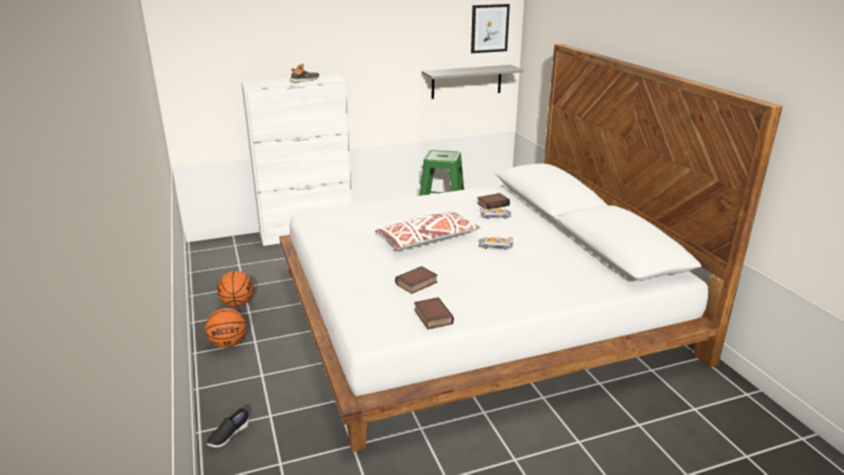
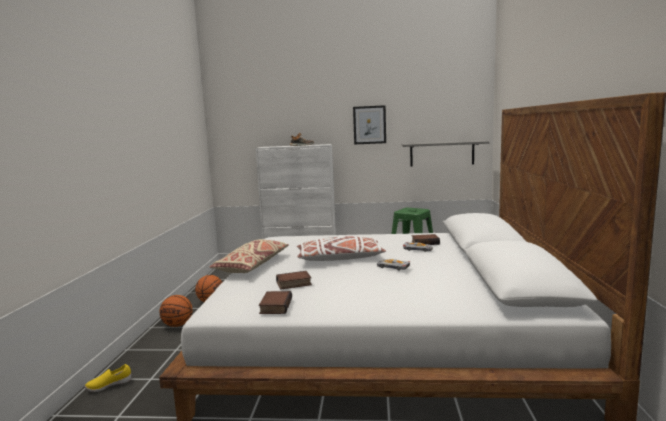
camera: 25 degrees right, 15 degrees down
black shoe [207,408,249,448] -> yellow shoe [85,364,132,392]
picture [471,4,510,53] -> picture moved to [353,105,386,144]
none -> beige pillow [209,239,289,273]

